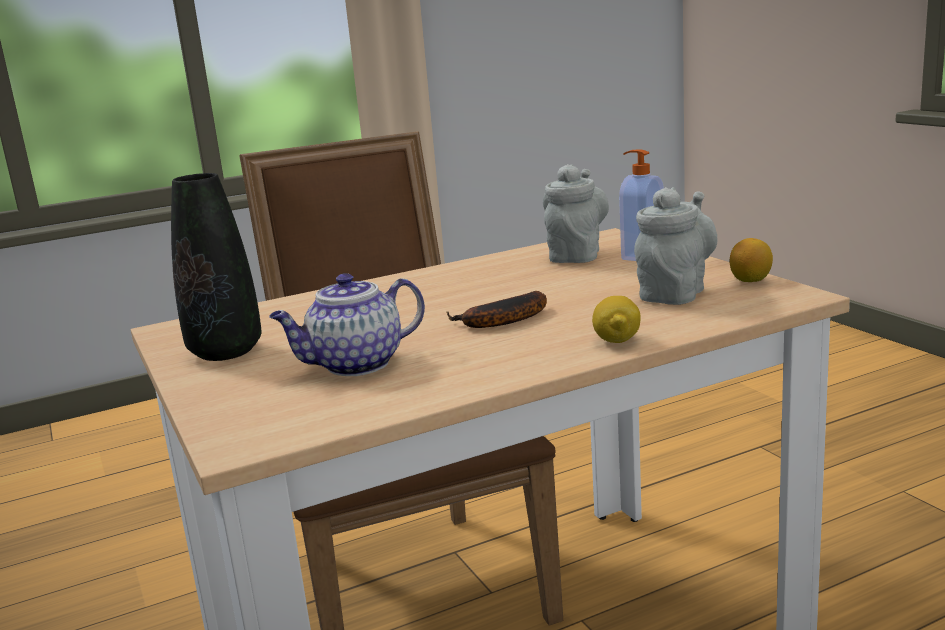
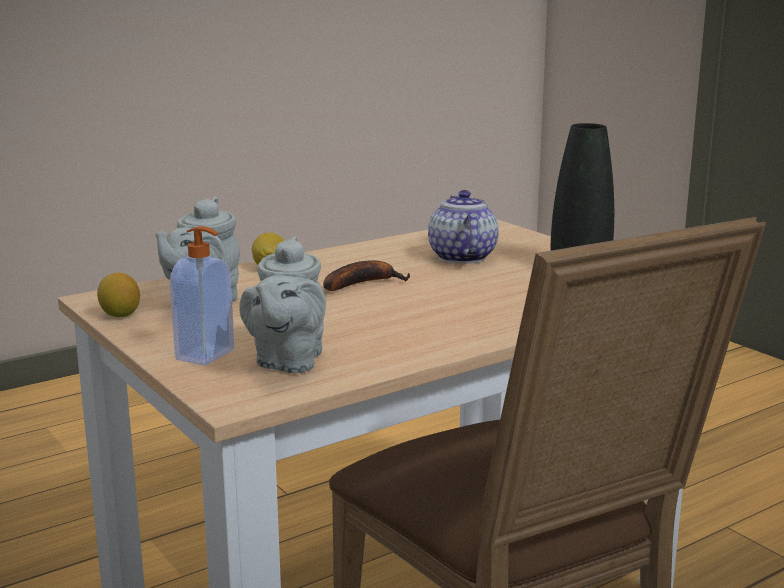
camera: 170 degrees right, 0 degrees up
teapot [269,273,425,376] -> teapot turned 60 degrees counterclockwise [428,190,499,264]

